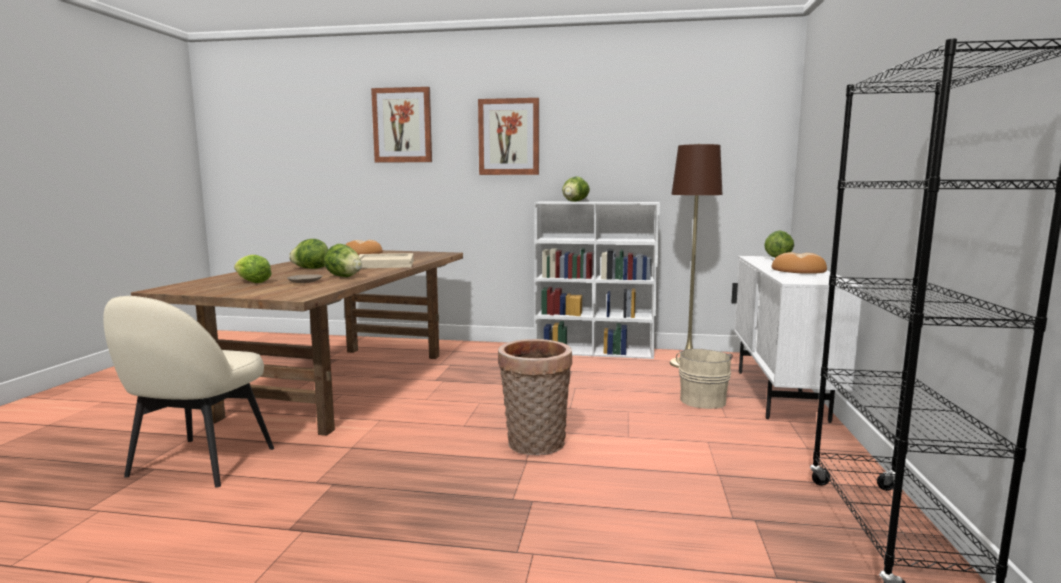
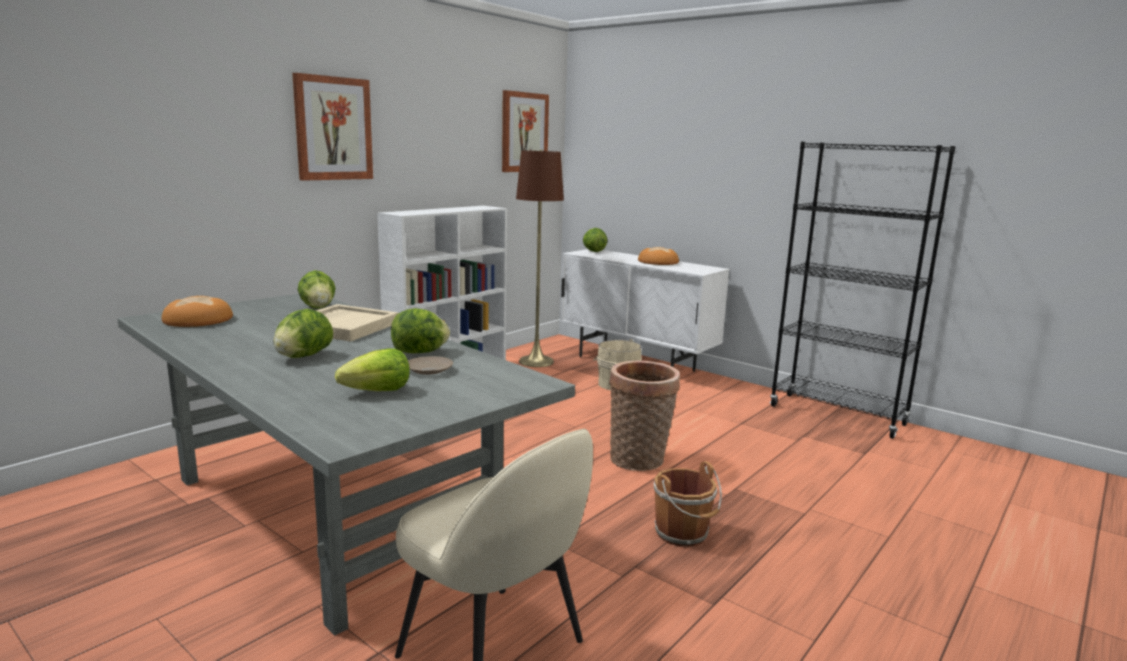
camera: 60 degrees left, 5 degrees up
brown dining table [131,250,463,436] -> grey dining table [117,294,575,636]
picture [371,87,432,163] -> picture moved to [502,90,549,172]
lettuce [562,176,590,202] -> lettuce moved to [297,270,336,309]
none -> brown bucket [654,461,722,547]

